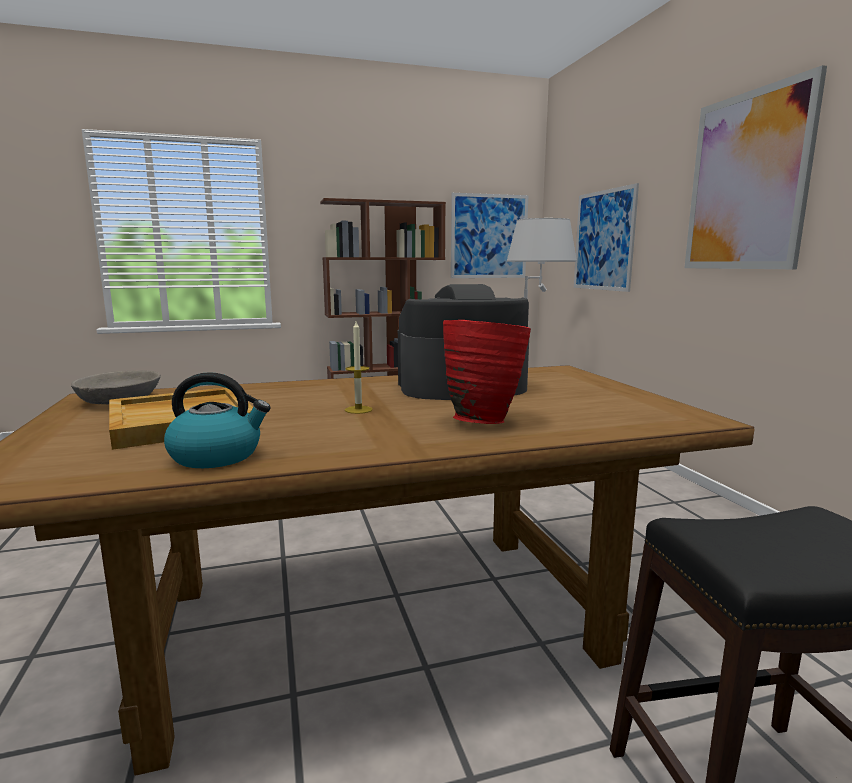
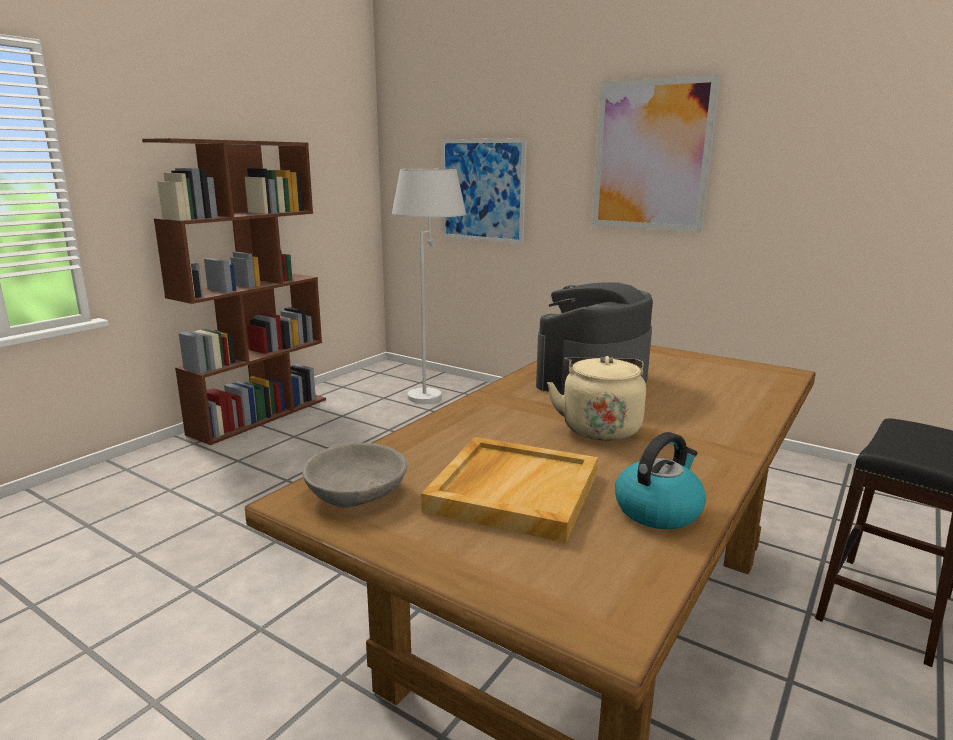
camera: 40 degrees left, 5 degrees up
candle [345,321,373,414] -> beige kettle [547,356,646,441]
red vase [443,320,531,424] -> none
picture [451,193,529,278] -> none

